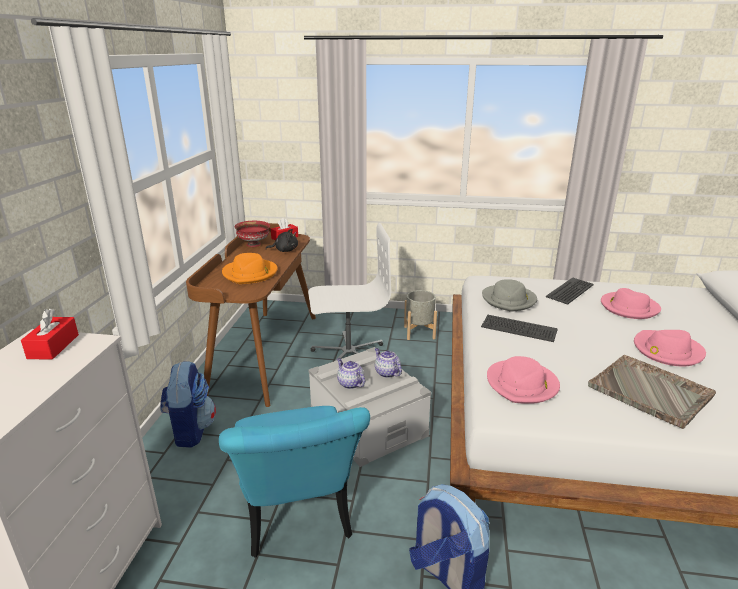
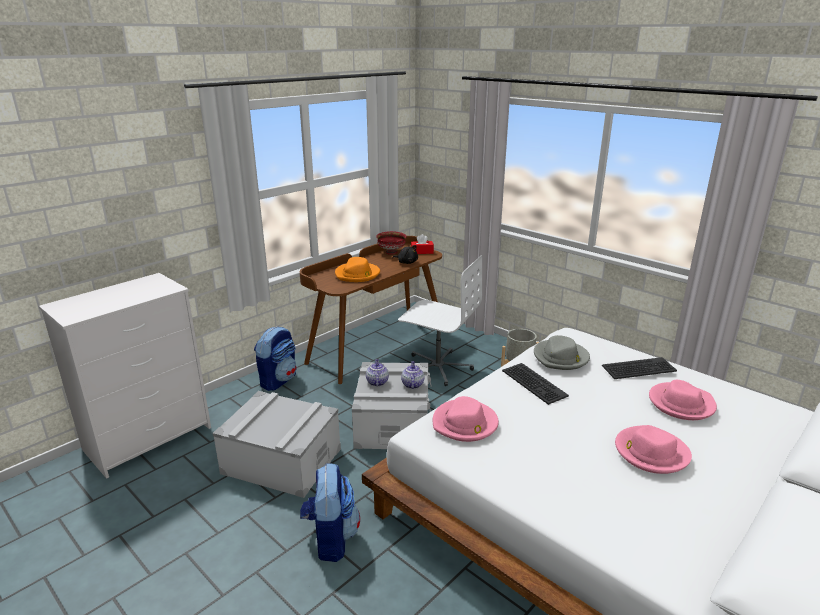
camera: 35 degrees right, 0 degrees up
red tissue box [21,308,79,360] -> none
turquoise chair [219,406,370,558] -> grey storage box [213,391,341,498]
grey tray [588,355,716,429] -> none

